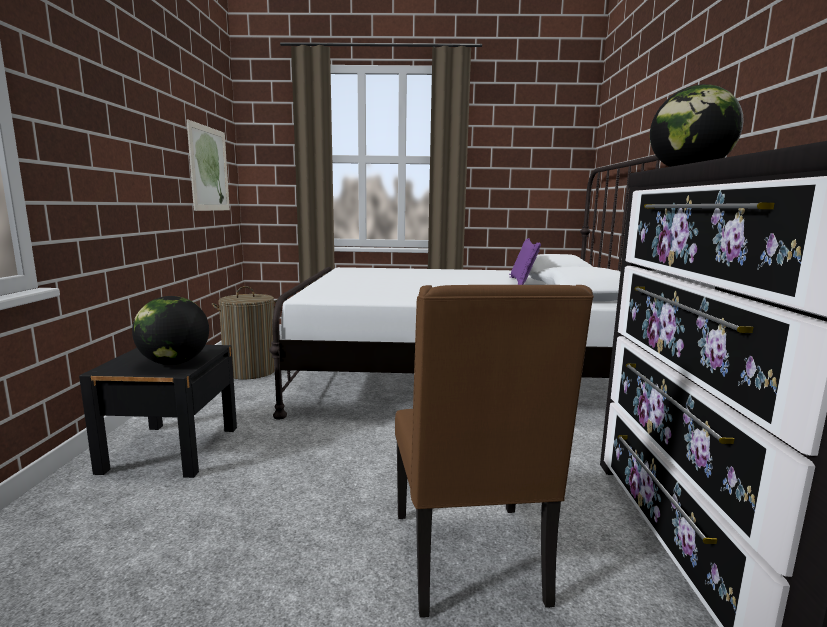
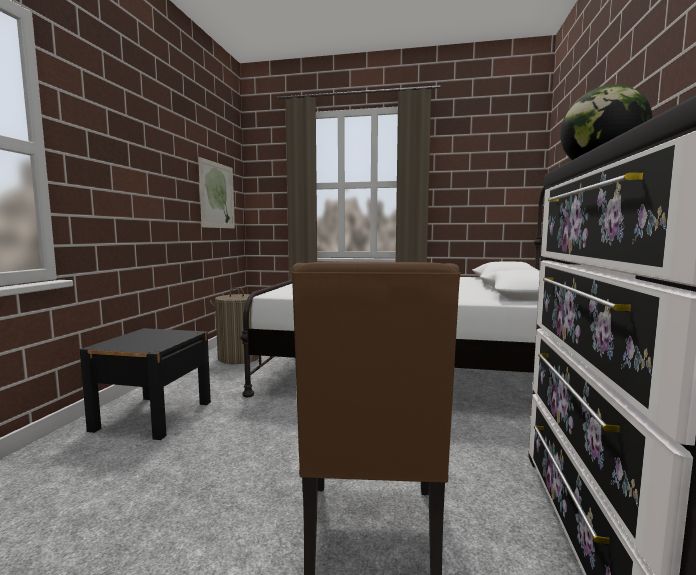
camera: 10 degrees right, 5 degrees down
globe [132,296,209,365] -> none
purple pillow [509,238,541,285] -> none

